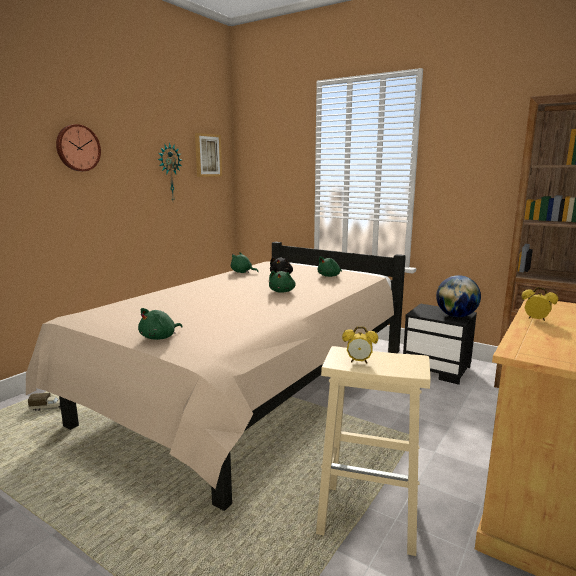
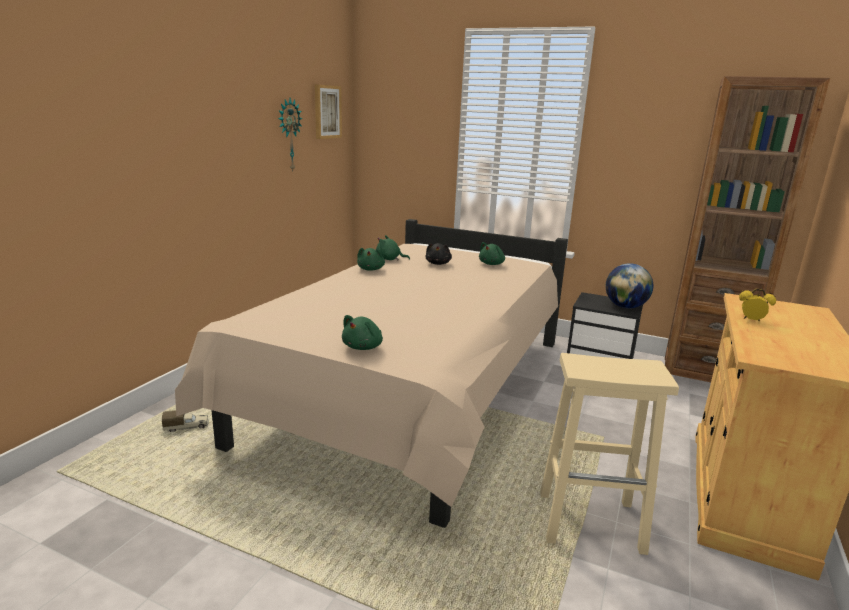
camera: 10 degrees left, 5 degrees up
wall clock [56,124,101,171] -> none
green plush toy [269,271,296,293] -> green plush toy moved to [357,248,385,271]
alarm clock [342,326,378,364] -> none

